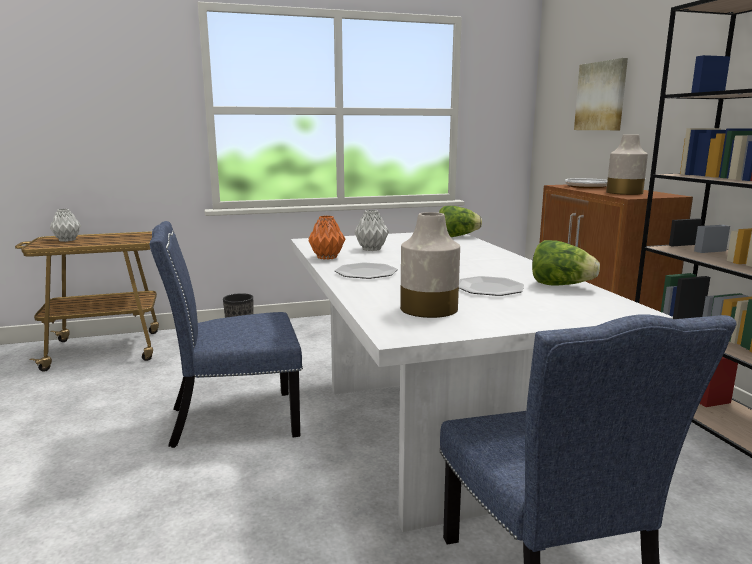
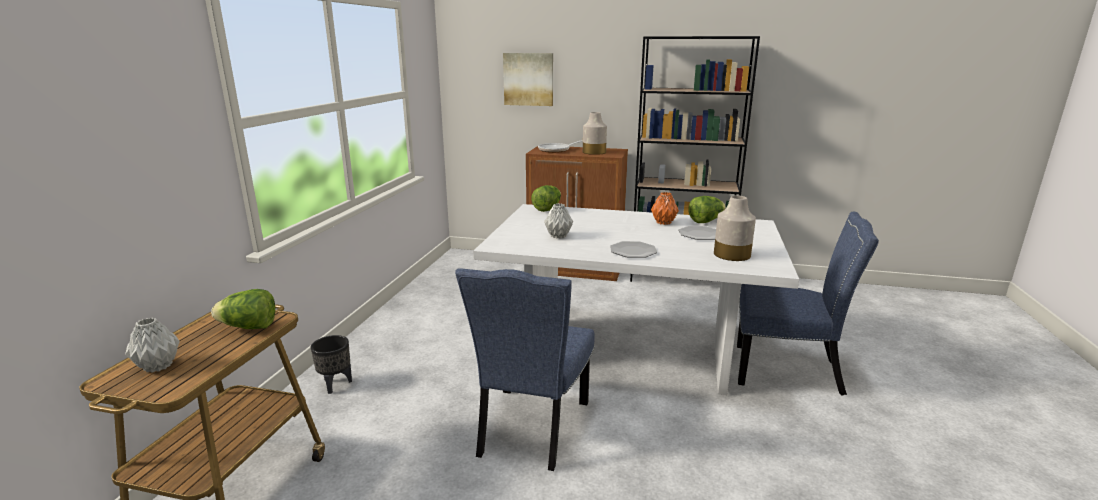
camera: 60 degrees left, 5 degrees up
orange vase [308,216,345,260] -> orange vase moved to [651,192,679,225]
none -> lettuce [211,289,275,329]

